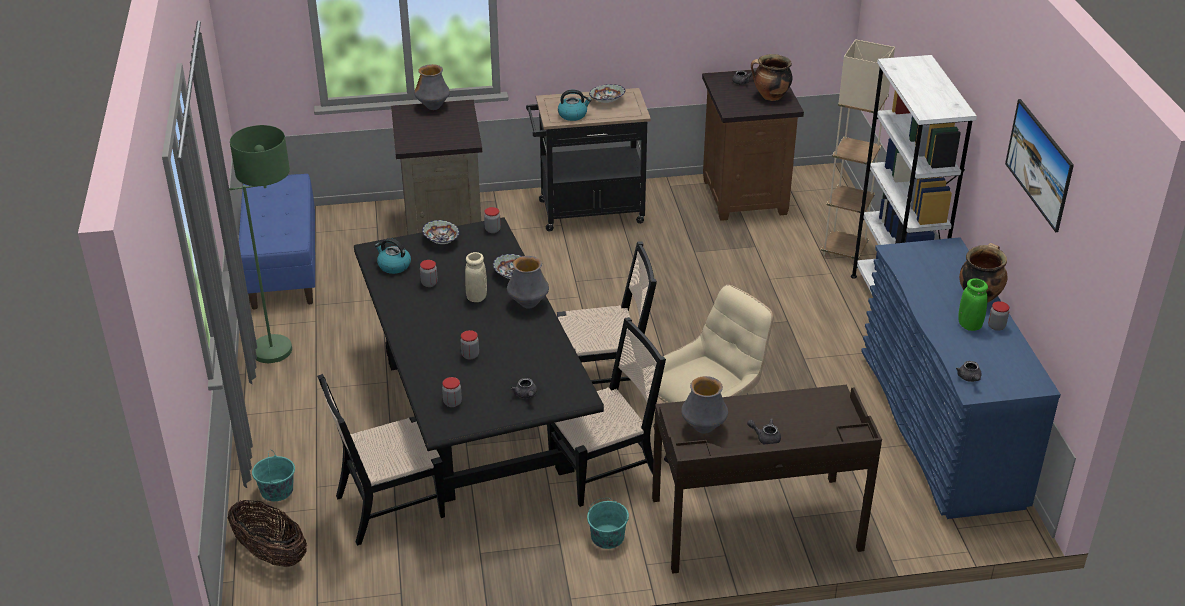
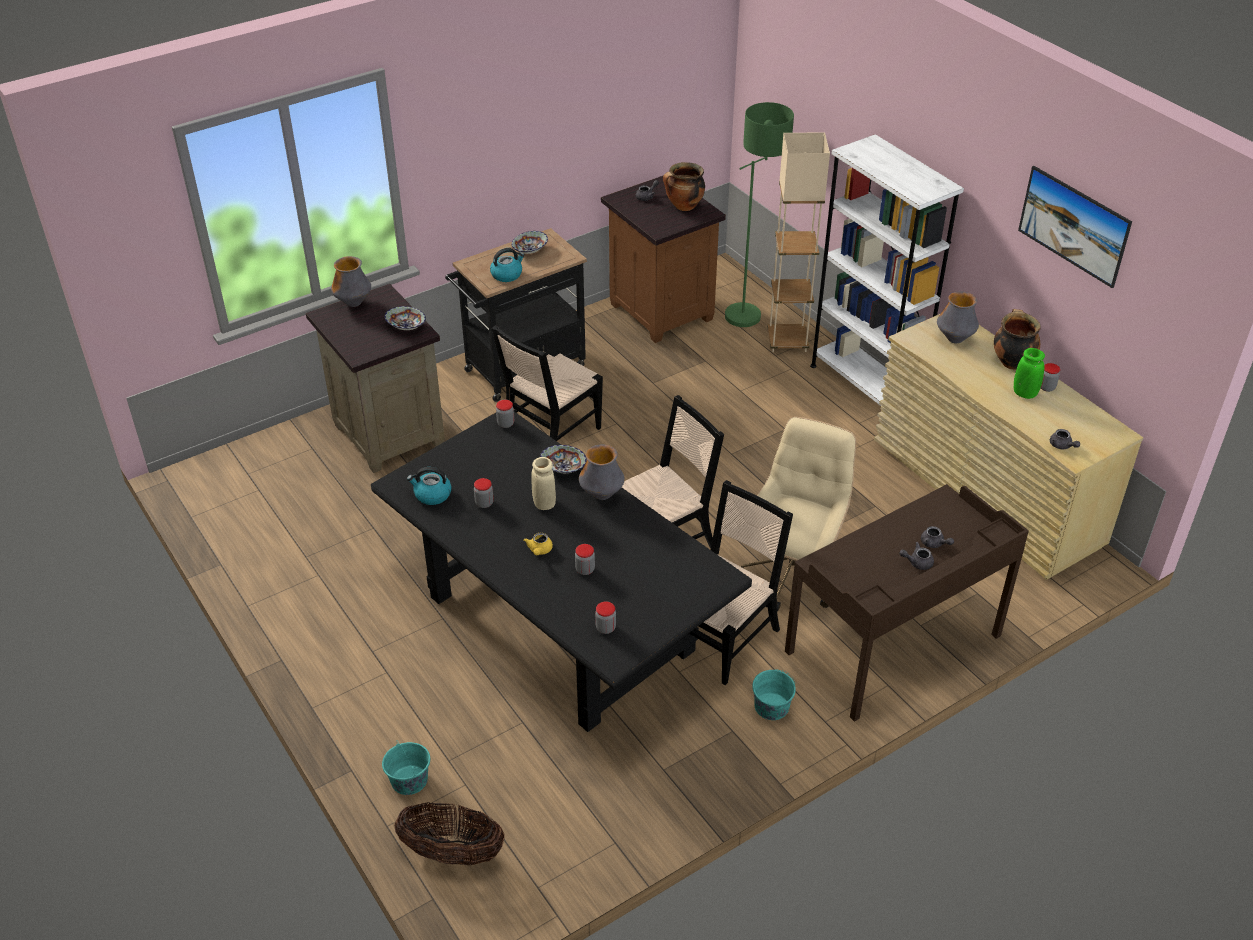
camera: 25 degrees left, 5 degrees up
green floor lamp [227,125,292,363] -> green floor lamp moved to [725,102,794,327]
blue bench [239,174,315,309] -> none
chair [317,374,445,546] -> chair moved to [491,325,603,441]
bowl [422,220,460,244] -> bowl moved to [384,306,426,330]
grey teapot [511,378,537,398] -> grey teapot moved to [921,526,954,548]
vase [681,376,728,434] -> vase moved to [937,291,979,343]
blue dresser [861,237,1061,519] -> beige dresser [874,314,1143,580]
none -> yellow teapot [523,533,553,555]

